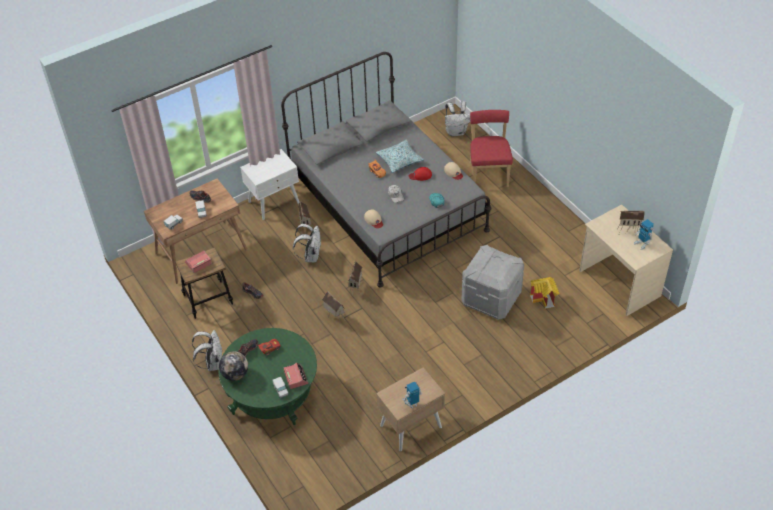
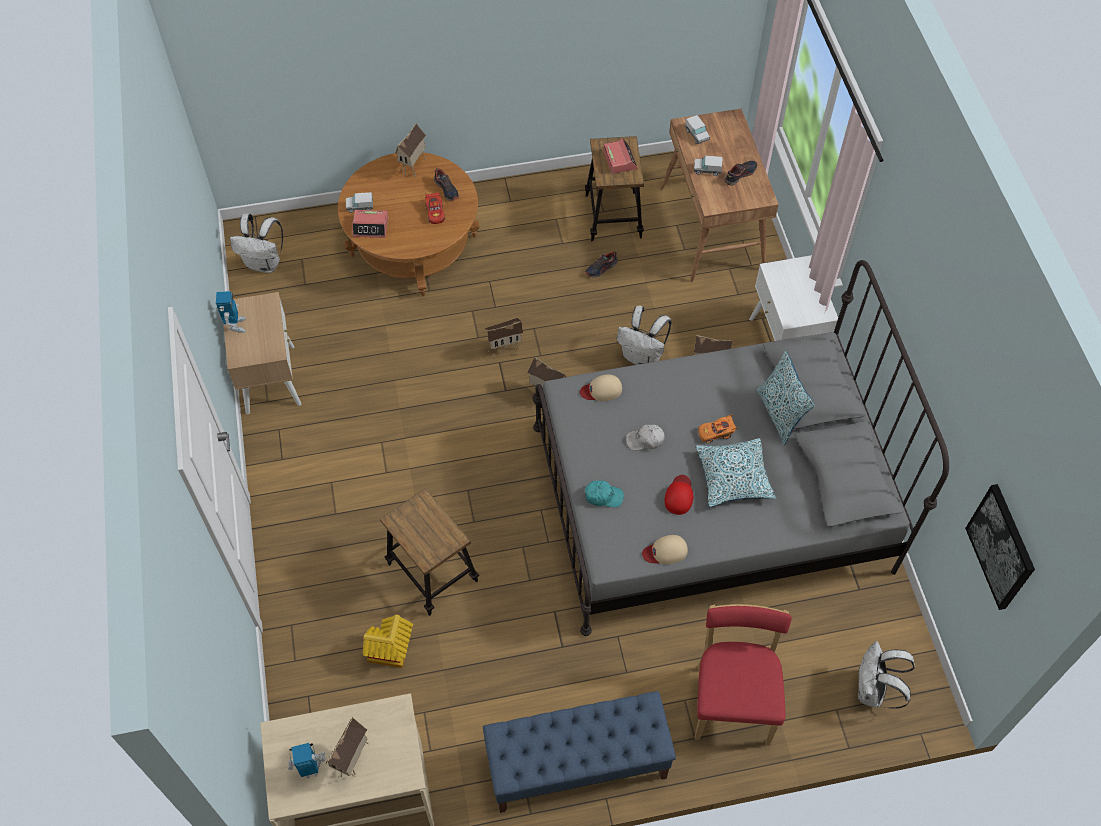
camera: 110 degrees right, 10 degrees up
white backpack [192,330,222,371] -> white backpack moved to [230,213,283,273]
green coffee table [218,328,317,425] -> brown coffee table [338,152,479,296]
globe [219,351,248,381] -> toy house [395,124,426,177]
grey storage box [461,245,524,320] -> stool [380,488,479,616]
red chair [470,110,513,187] -> red chair turned 105 degrees counterclockwise [695,604,792,745]
none -> blue bench [483,691,676,813]
none -> pillow [757,351,815,445]
none -> picture [965,484,1035,610]

